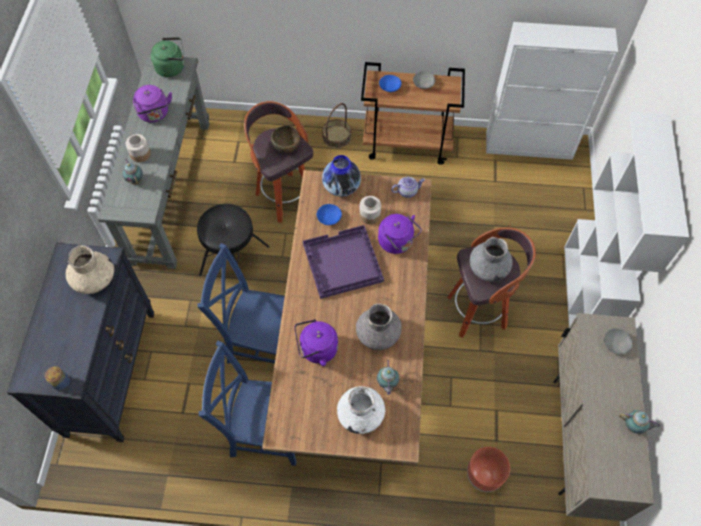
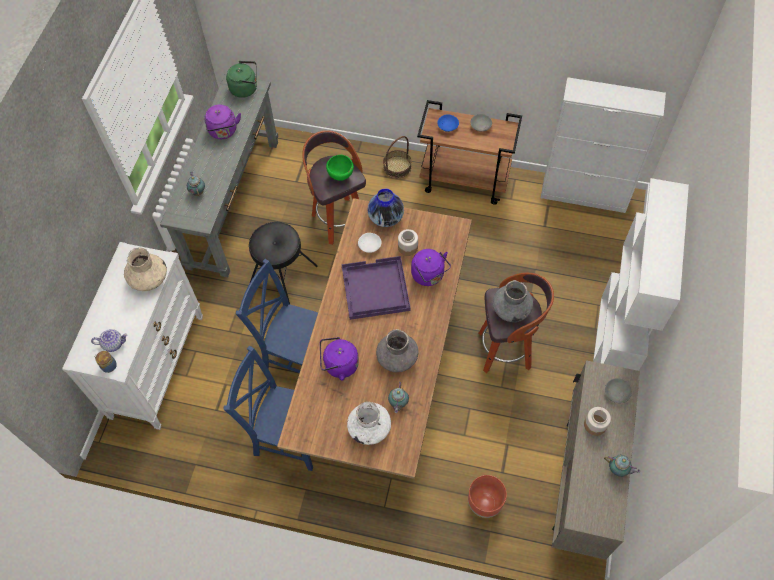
camera: 10 degrees right, 0 degrees up
black dresser [7,242,154,442] -> white dresser [62,242,203,430]
jar [126,134,151,162] -> jar moved to [584,407,611,436]
brown bowl [271,126,300,153] -> green bowl [326,155,354,181]
blue bowl [317,204,342,225] -> white bowl [358,233,382,253]
teapot [391,177,425,198] -> teapot moved to [91,329,128,352]

